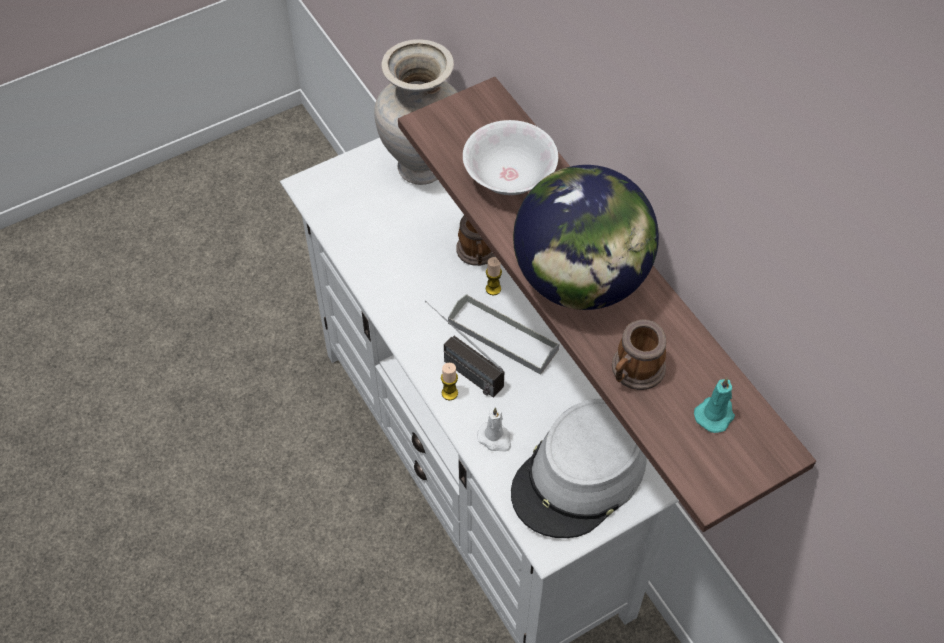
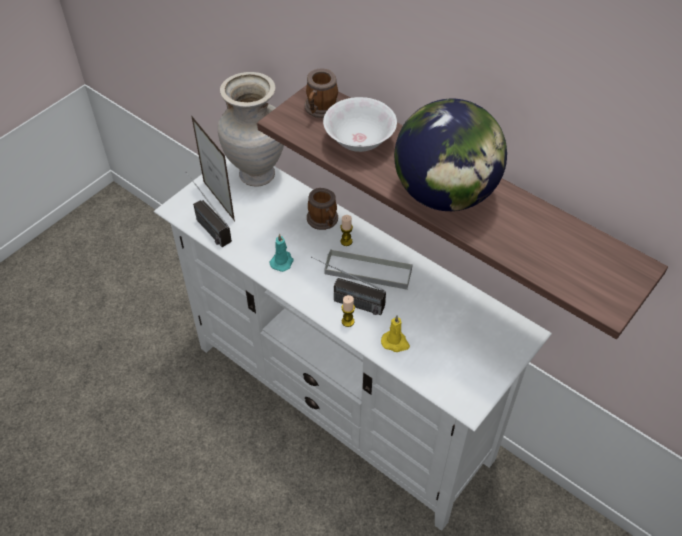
camera: 20 degrees left, 5 degrees down
white candle [477,407,511,452] -> yellow candle [381,315,410,352]
grey hat [511,399,647,538] -> none
mug [612,320,667,390] -> mug moved to [304,68,339,118]
turquoise candle [694,377,735,433] -> turquoise candle moved to [270,234,294,272]
none -> radio [187,174,232,247]
none -> picture frame [191,115,235,221]

